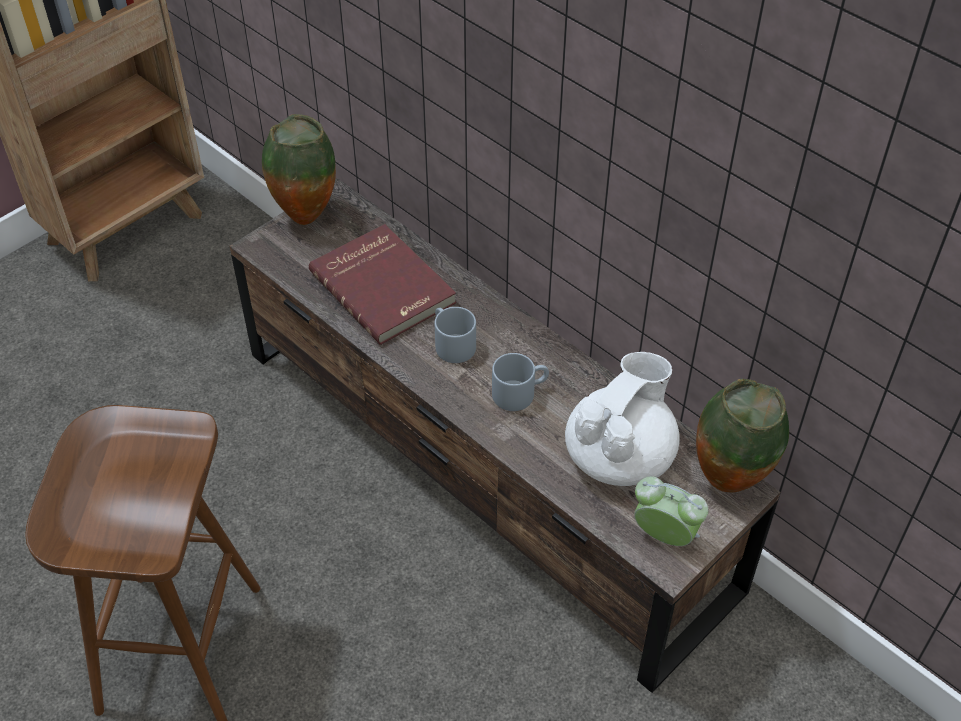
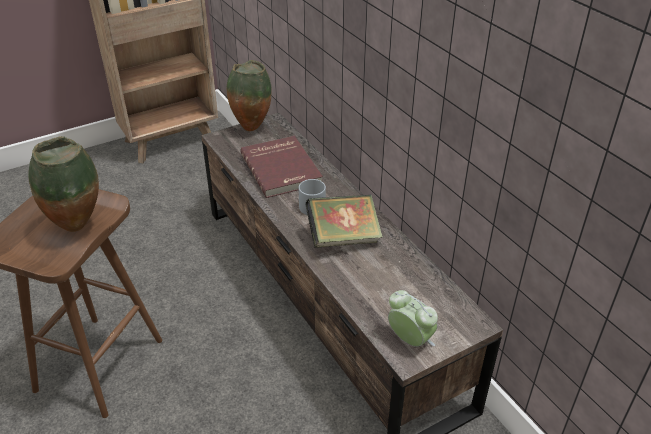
camera: 15 degrees right, 10 degrees down
grey mug [492,353,549,411] -> book [305,195,383,248]
white teapot [565,352,679,486] -> none
vase [696,378,789,492] -> vase moved to [28,136,99,232]

